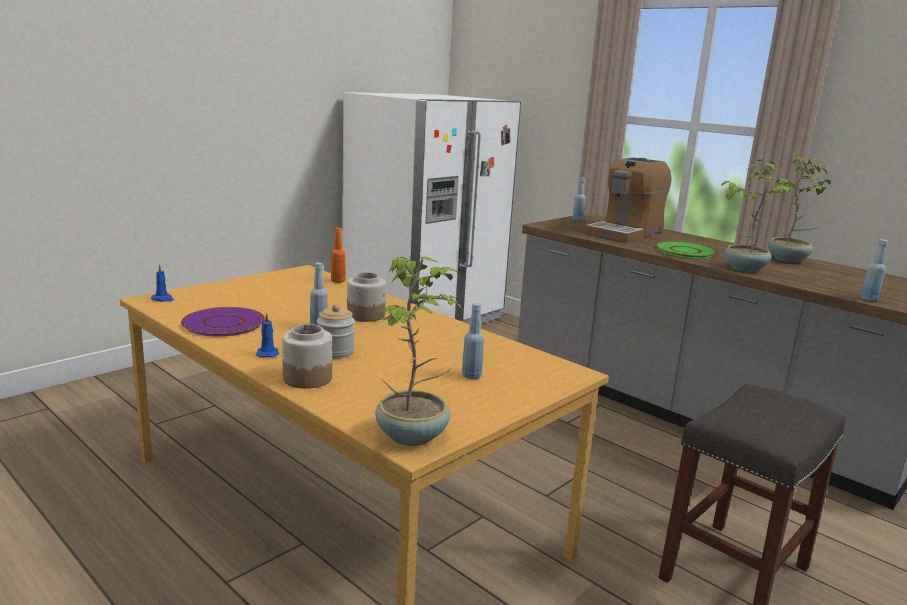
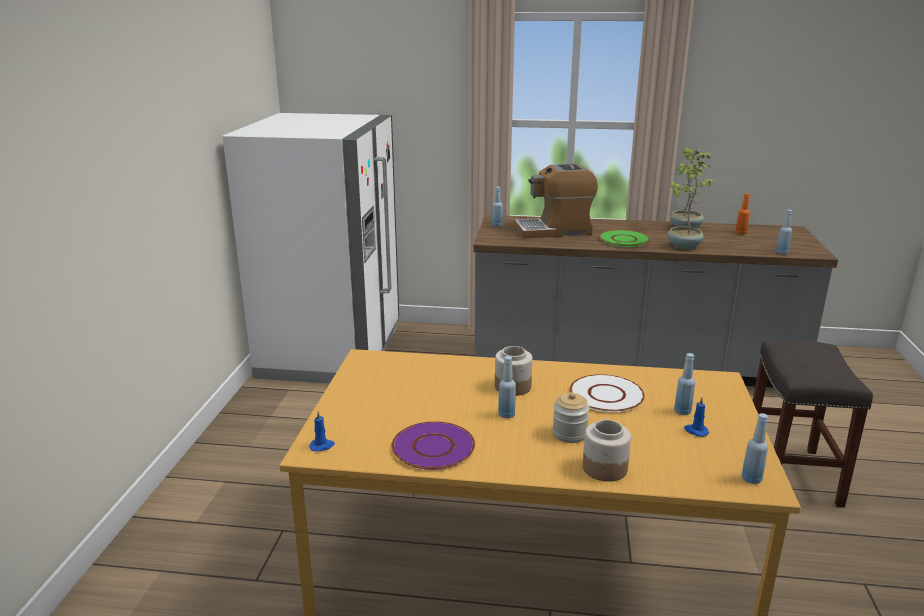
camera: 35 degrees left, 5 degrees up
blue candle [256,313,279,358] -> blue candle moved to [684,398,709,437]
orange bottle [331,228,345,283] -> orange bottle moved to [735,193,750,235]
potted plant [375,257,462,446] -> blue bottle [742,413,768,484]
coffee machine [584,157,671,243] -> coffee machine turned 75 degrees clockwise [514,164,598,239]
none -> white plate [570,374,645,412]

